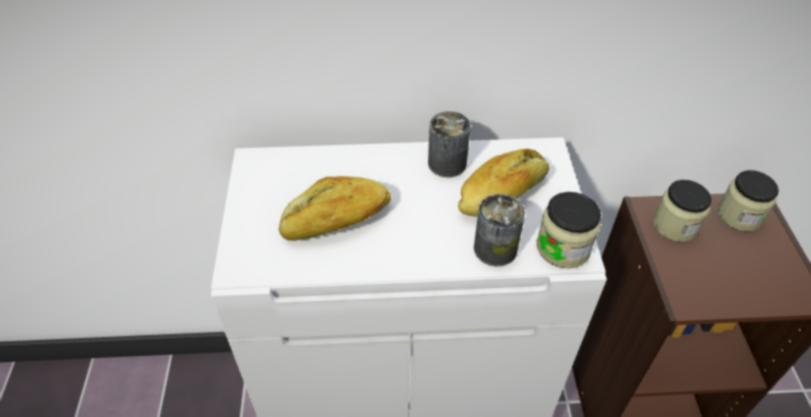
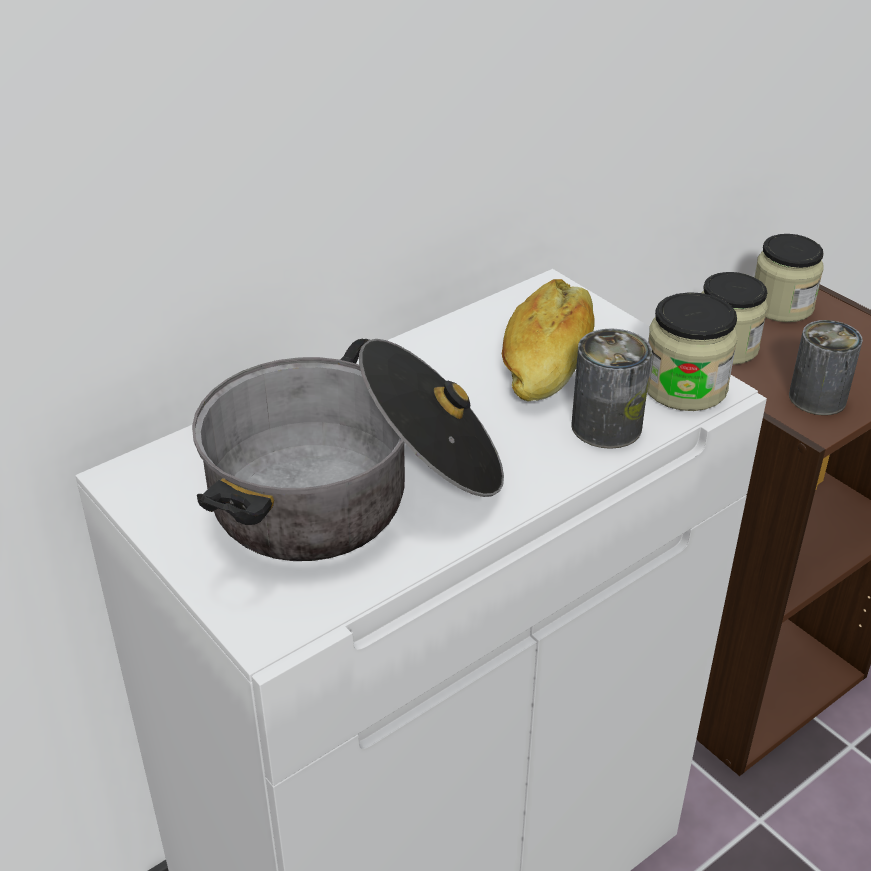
camera: 35 degrees left, 10 degrees down
bread [279,176,391,241] -> cooking pot [192,339,504,561]
can [428,111,471,177] -> can moved to [789,320,863,415]

